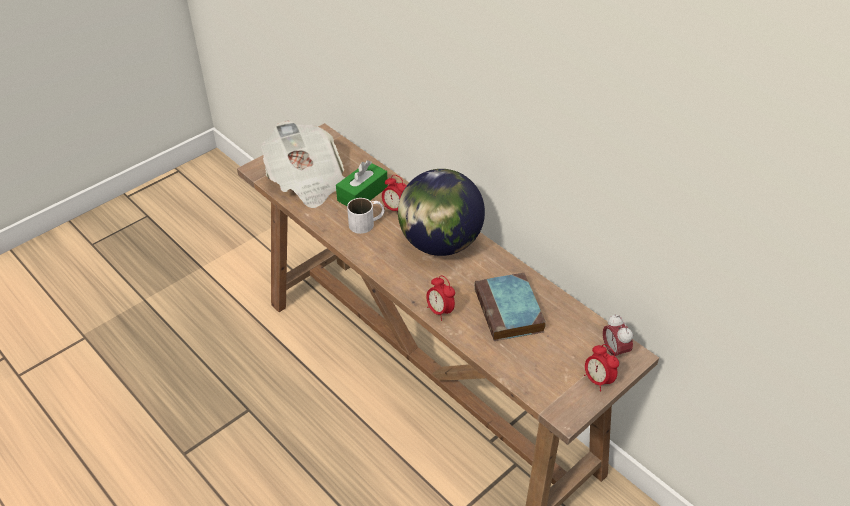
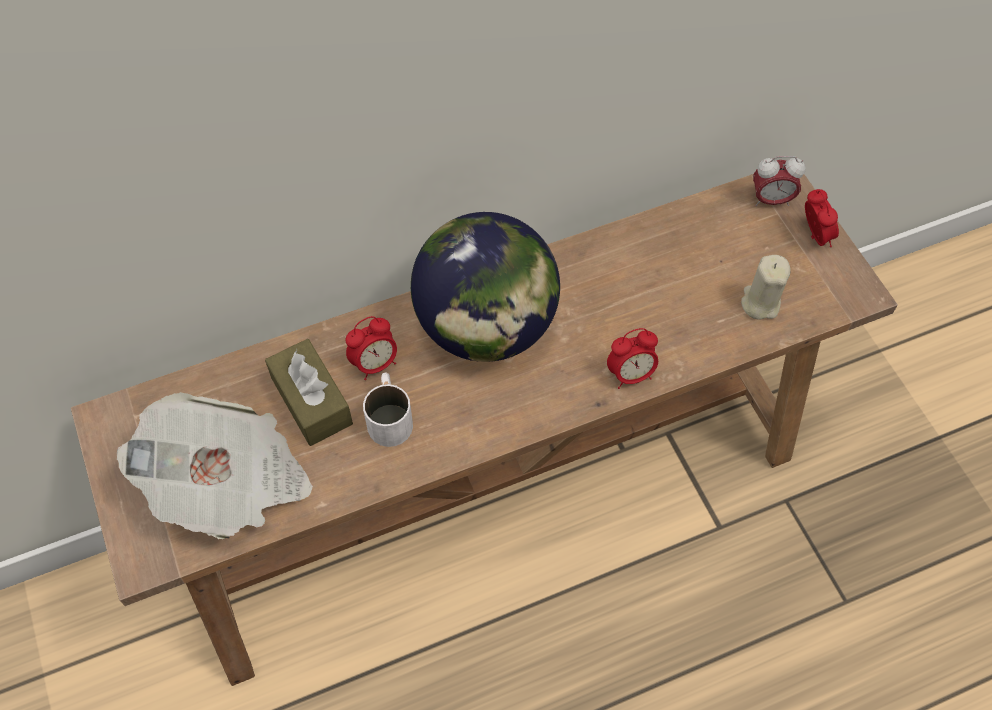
camera: 70 degrees left, 15 degrees up
green tissue box [336,160,388,206] -> brown tissue box [265,339,353,446]
book [475,273,546,341] -> none
alarm clock [584,344,619,391] -> alarm clock turned 90 degrees counterclockwise [805,189,839,247]
none -> beige candle [741,255,790,320]

